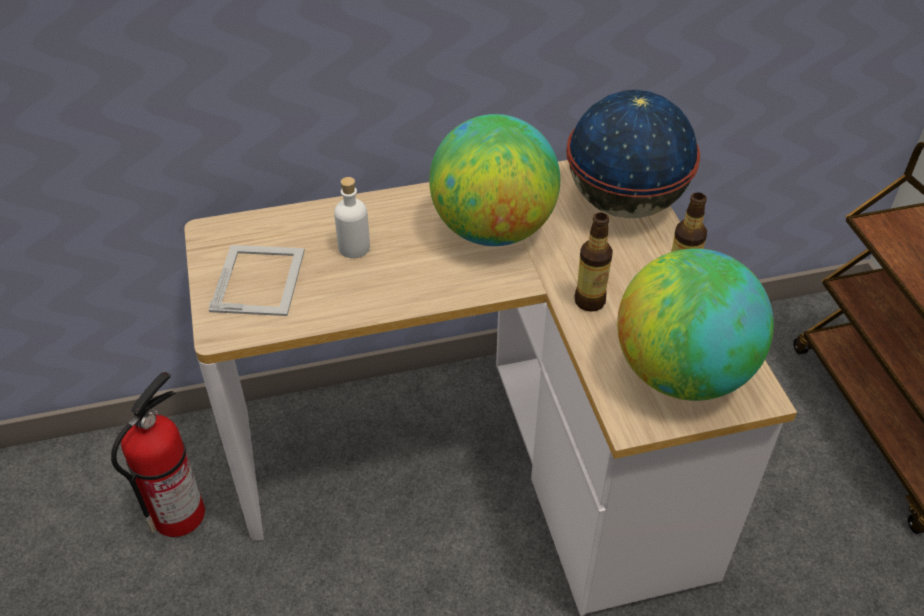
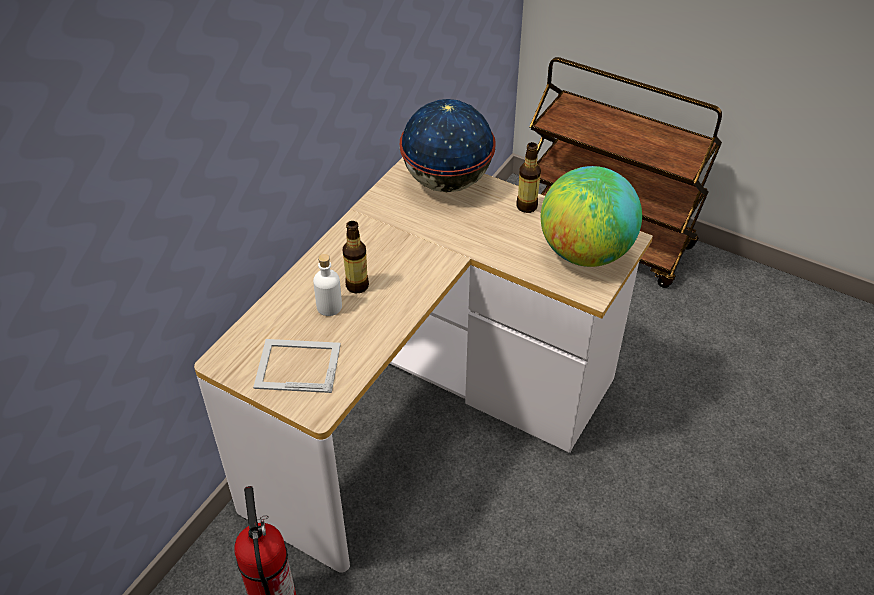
camera: 45 degrees left, 0 degrees up
picture frame [208,245,305,316] -> picture frame turned 45 degrees counterclockwise [253,339,341,393]
globe [429,114,560,246] -> none
bottle [574,212,613,312] -> bottle moved to [343,221,369,293]

